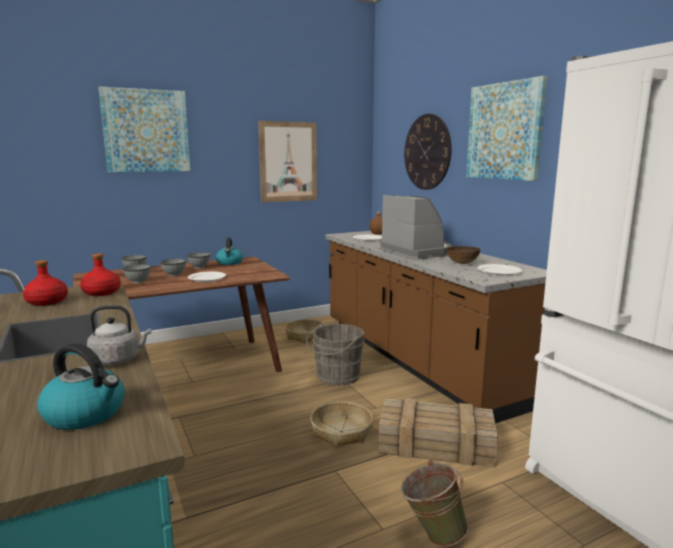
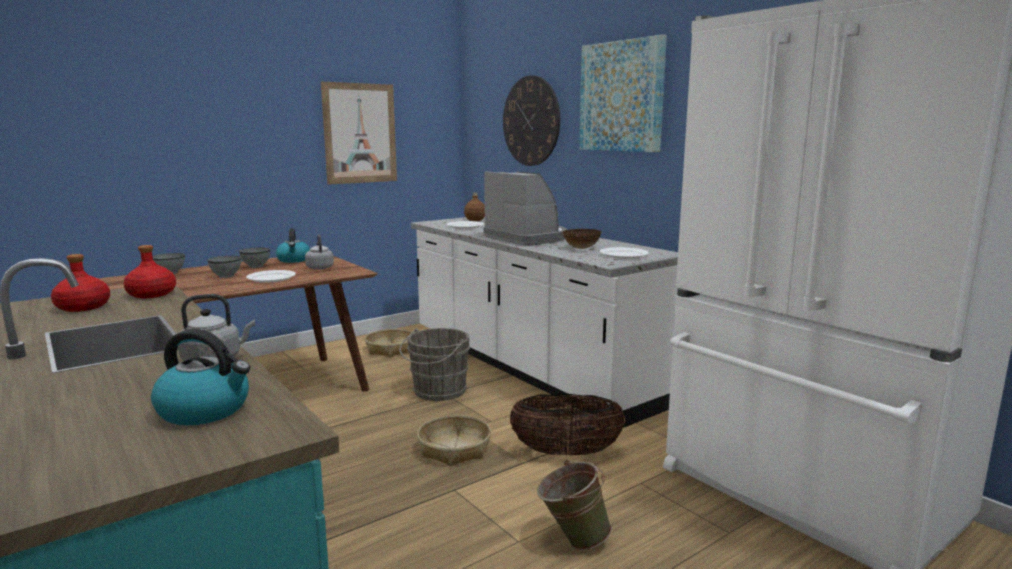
camera: 10 degrees left, 0 degrees up
picture [98,86,190,172] -> none
grey bowl [123,264,151,283] -> none
brown counter [326,231,547,423] -> white counter [411,217,678,428]
crate [378,398,498,467] -> basket [510,394,626,456]
none -> grey kettle [305,234,334,270]

